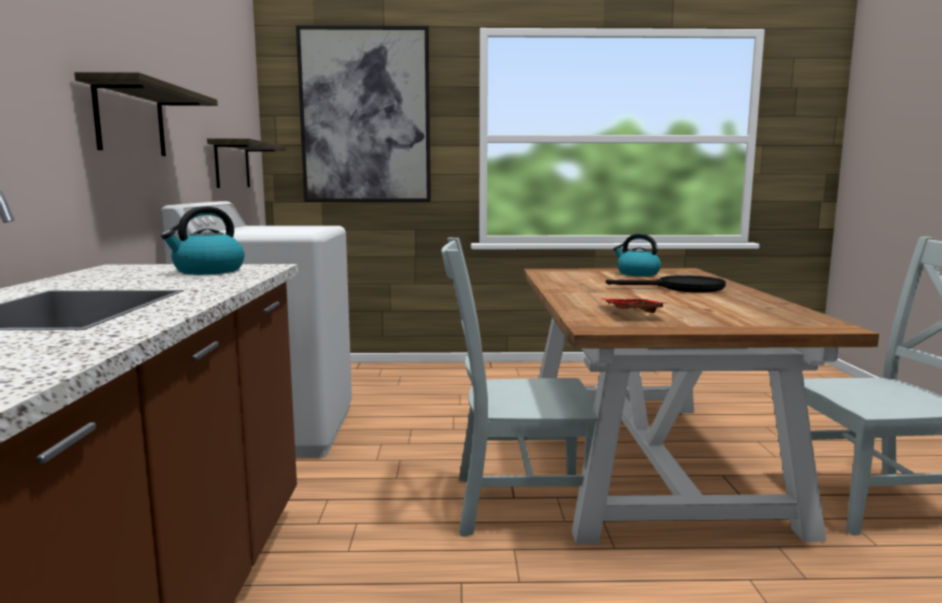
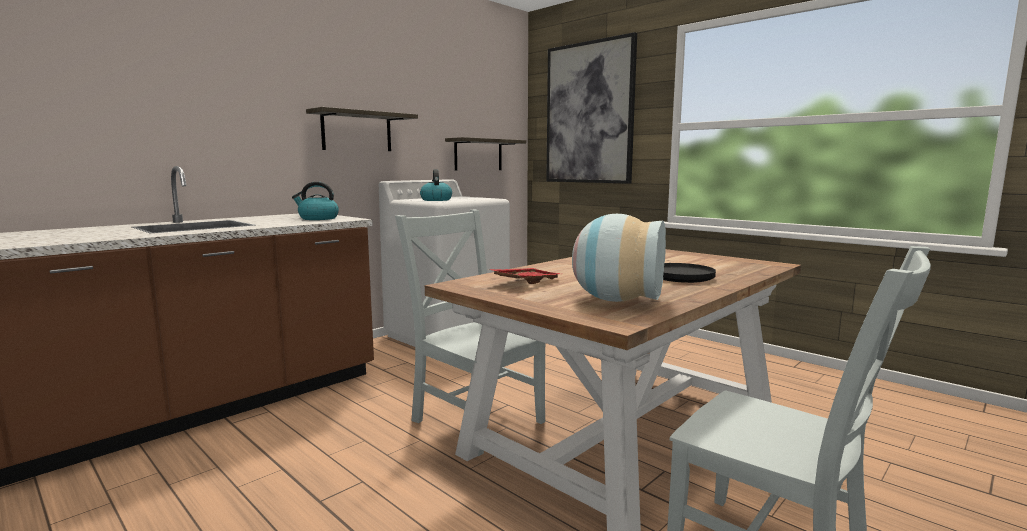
camera: 45 degrees right, 0 degrees up
kettle [613,234,661,276] -> kettle moved to [420,169,452,201]
none -> vase [572,214,666,302]

